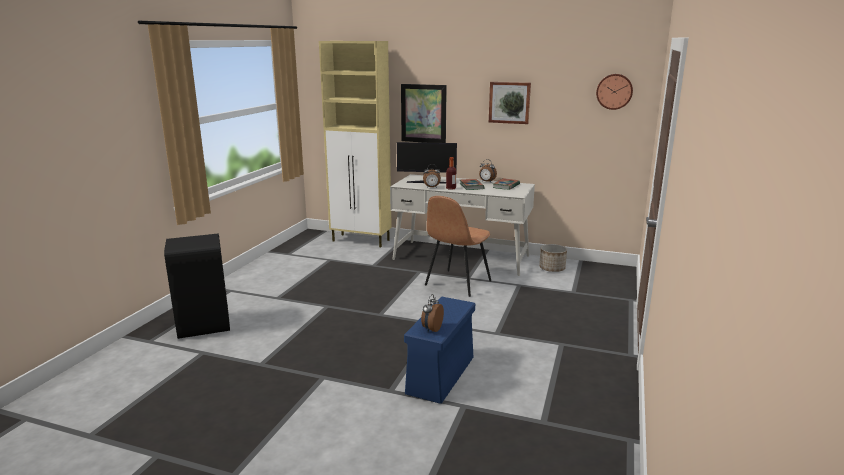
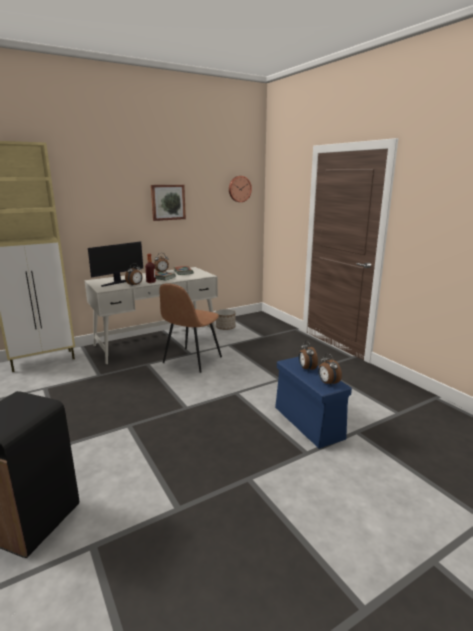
camera: 50 degrees left, 0 degrees up
picture [401,84,447,143] -> none
brown chair [425,196,491,297] -> brown chair turned 45 degrees clockwise [159,283,222,373]
none -> alarm clock [299,340,318,372]

